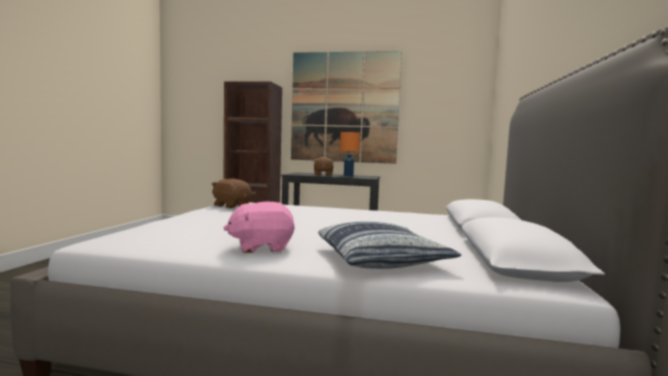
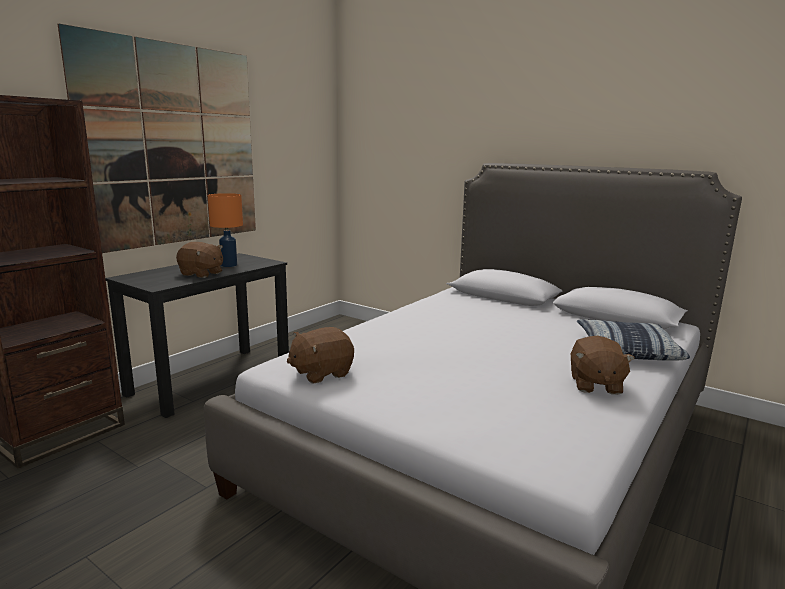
camera: 65 degrees left, 10 degrees up
pink plush toy [224,202,295,253] -> brown plush toy [571,335,635,395]

